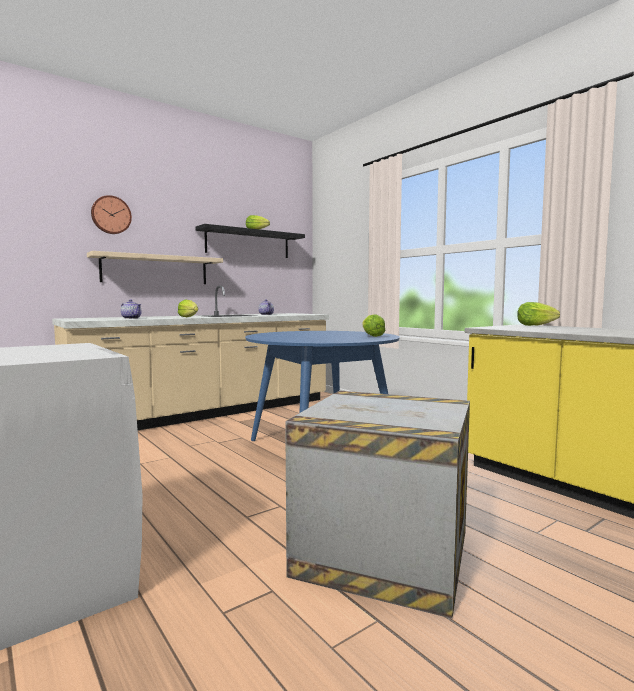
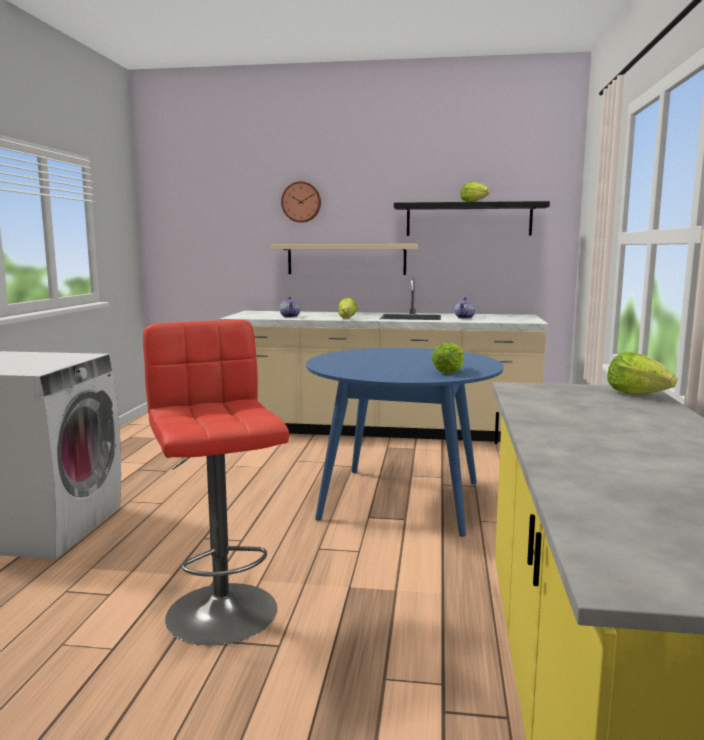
camera: 45 degrees right, 5 degrees up
crate [285,390,470,619] -> red stool [143,320,289,645]

